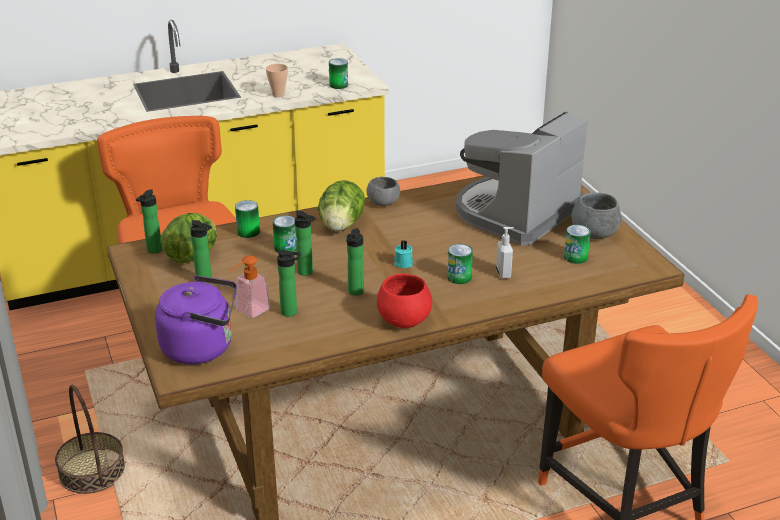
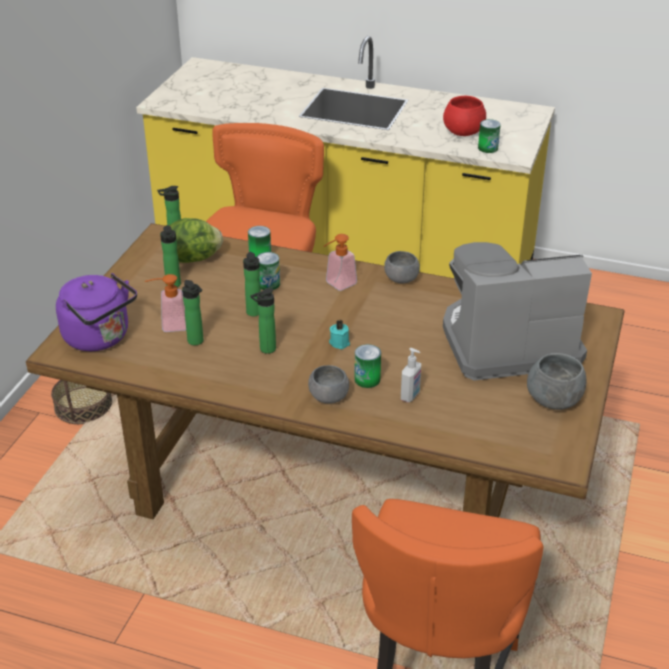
camera: 40 degrees right, 5 degrees up
cup [266,64,288,97] -> none
lettuce [318,180,365,232] -> soap dispenser [323,234,357,291]
red bowl [377,274,432,328] -> red bowl moved to [443,96,486,136]
can [564,225,591,264] -> none
none -> grey bowl [308,365,349,404]

